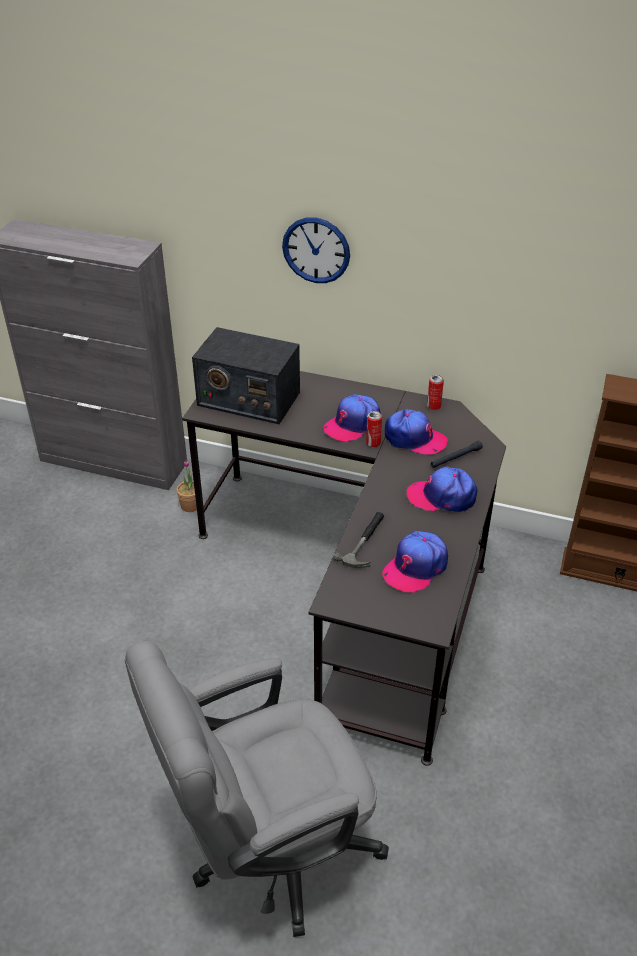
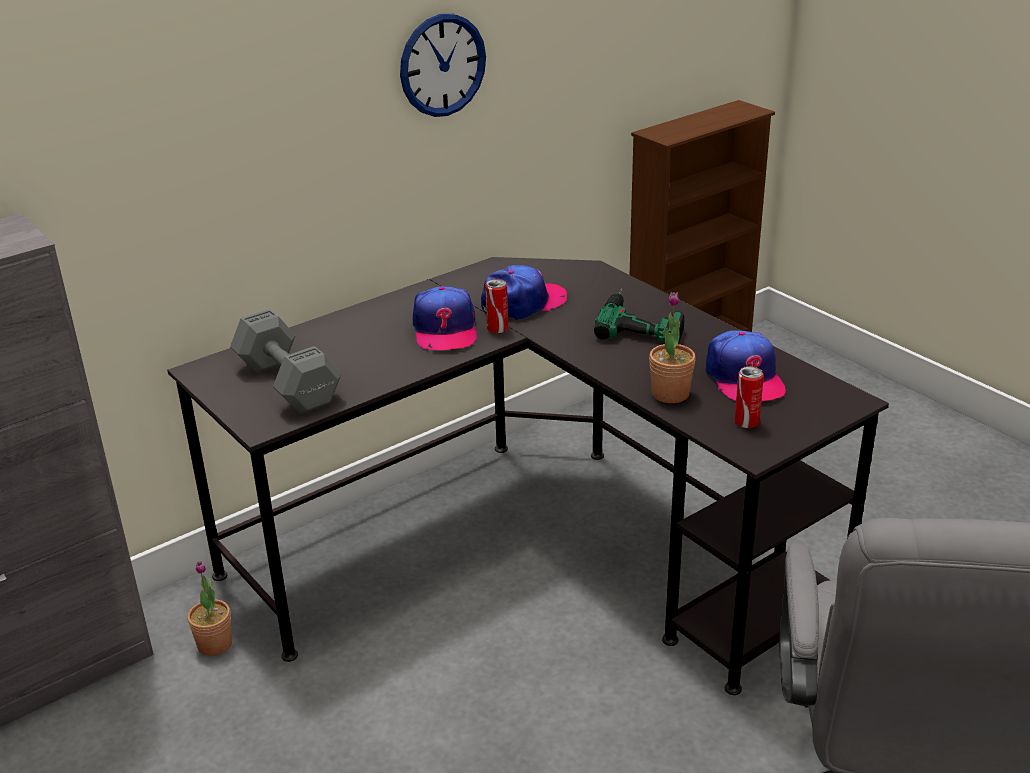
camera: 55 degrees left, 10 degrees down
radio [192,327,300,424] -> grey dumbbell [230,309,342,414]
wall clock [282,217,350,283] -> wall clock moved to [400,14,486,117]
hammer [333,512,384,568] -> potted plant [649,292,696,403]
cap [407,467,477,512] -> power drill [594,288,685,344]
can [427,375,444,410] -> can moved to [734,366,764,428]
black flashlight [431,441,483,468] -> none

